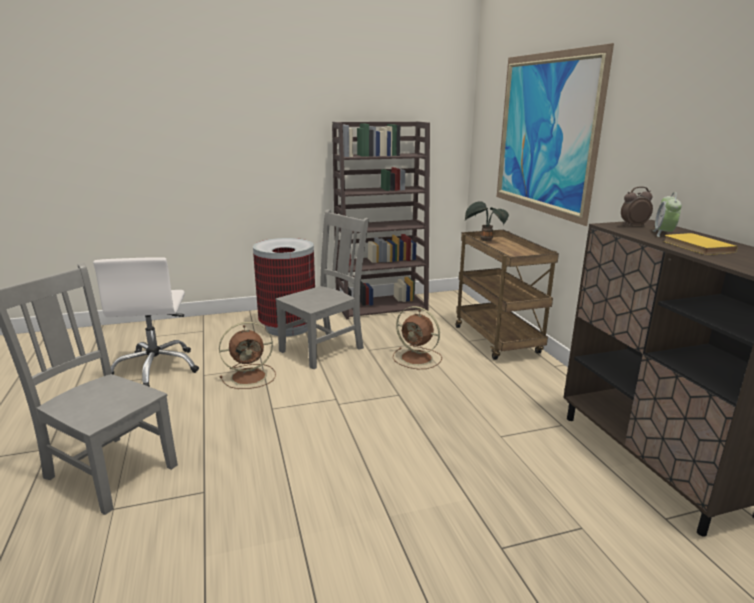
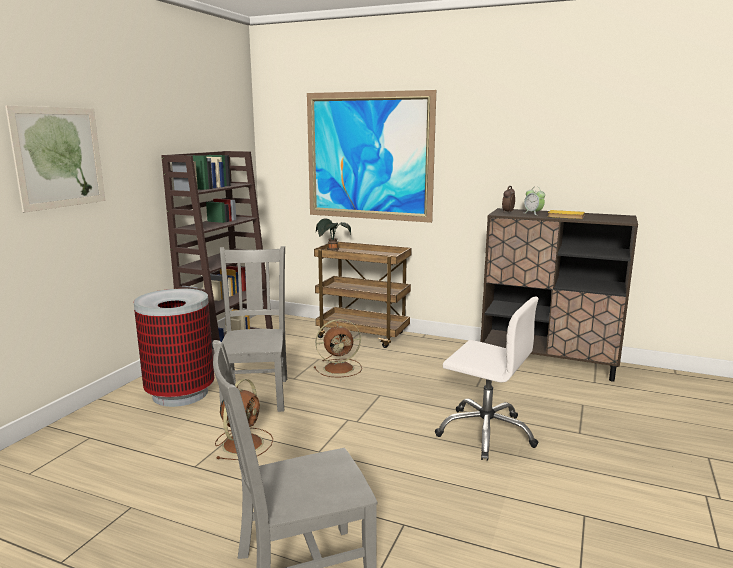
camera: 50 degrees left, 5 degrees down
white office chair [93,257,199,387] -> white office chair moved to [435,297,538,461]
none -> picture [5,106,105,213]

